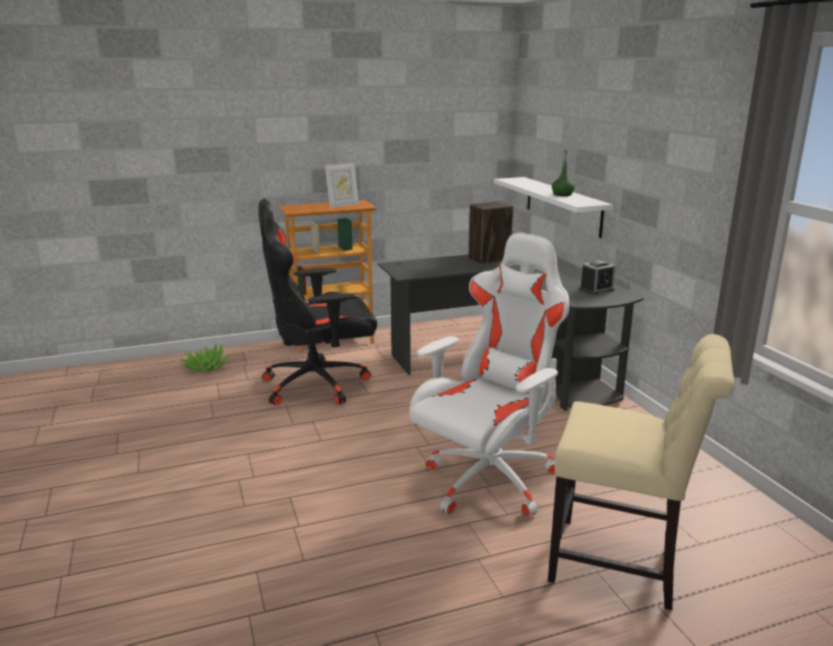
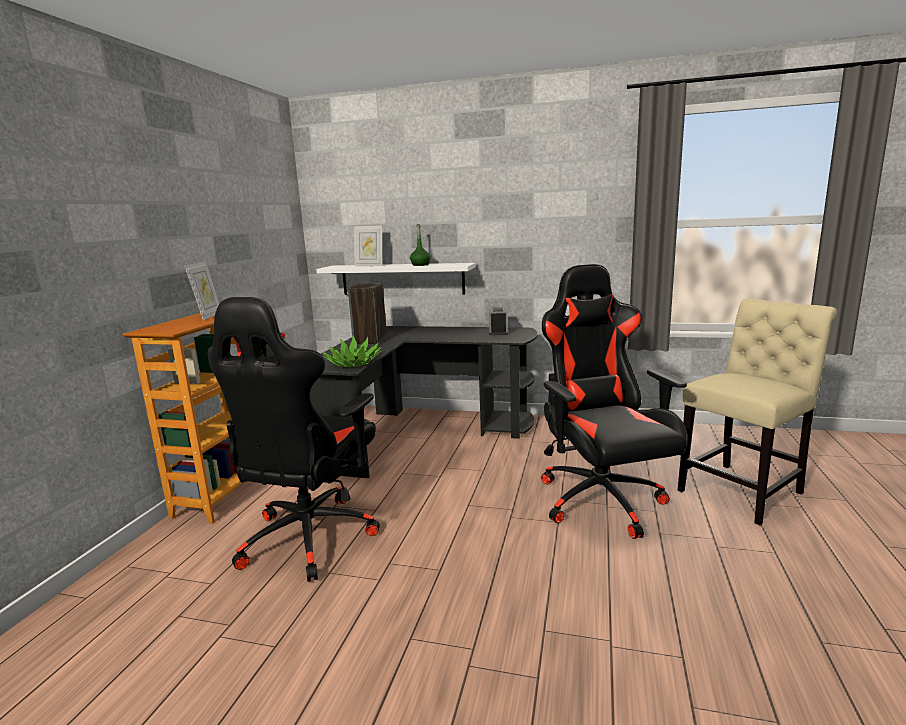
camera: 55 degrees left, 5 degrees down
potted plant [180,343,230,372] -> potted plant moved to [323,335,382,367]
white office chair [410,233,569,517] -> black office chair [541,264,688,539]
none -> picture frame [354,225,382,266]

